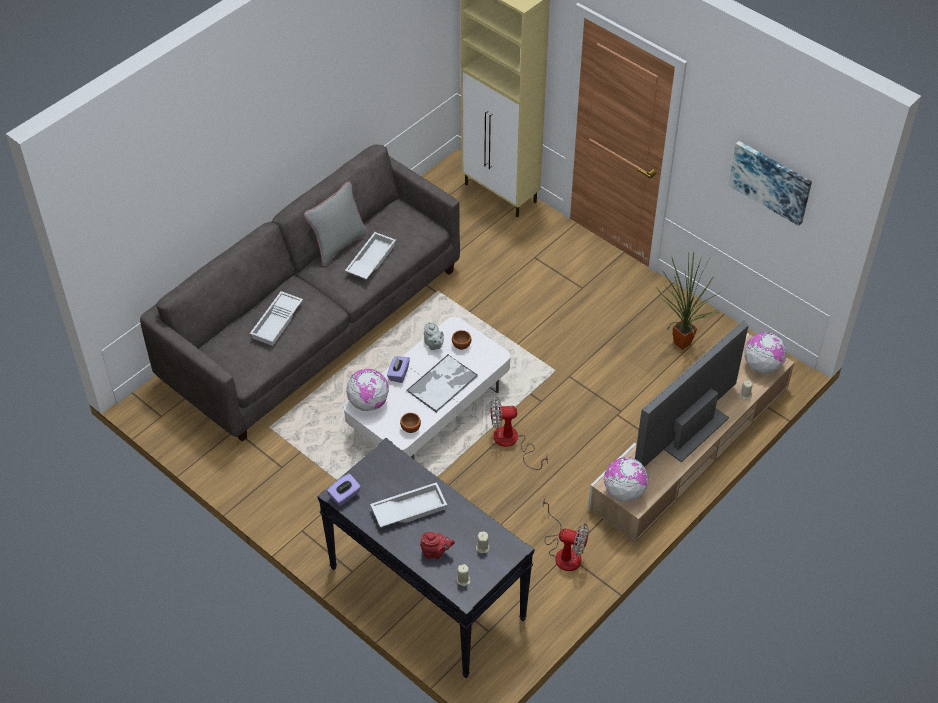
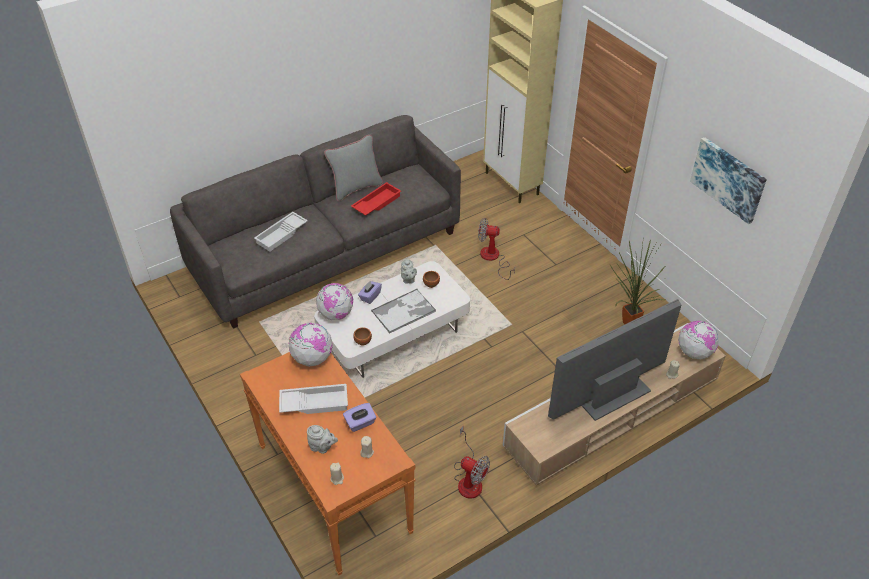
camera: 15 degrees right, 5 degrees down
black console table [318,438,534,678] -> orange console table [240,352,415,575]
purple tissue box [327,474,361,506] -> purple tissue box moved to [343,403,376,432]
white tray [345,232,396,279] -> red tray [351,182,401,216]
red teapot [420,532,455,559] -> grey teapot [307,425,338,454]
fan [491,398,548,470] -> fan moved to [478,218,515,280]
globe [604,457,649,502] -> globe moved to [289,323,332,367]

